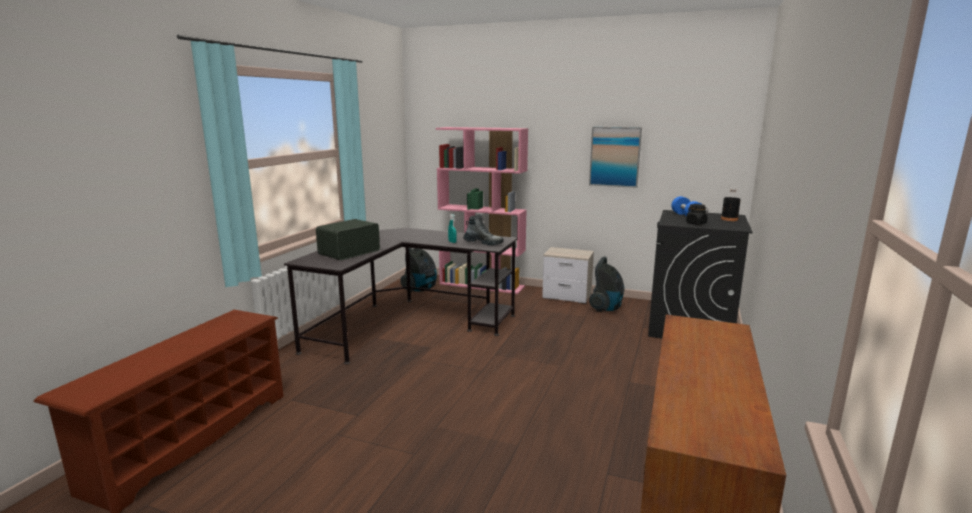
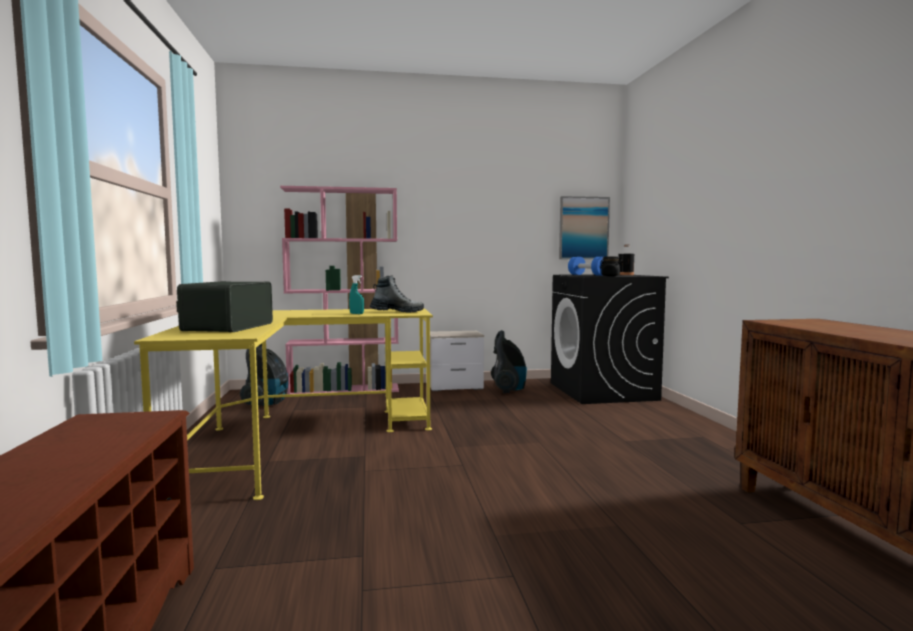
camera: 30 degrees left, 10 degrees down
black desk [284,228,518,365] -> yellow desk [134,308,433,500]
picture [589,127,642,188] -> picture moved to [559,196,610,259]

